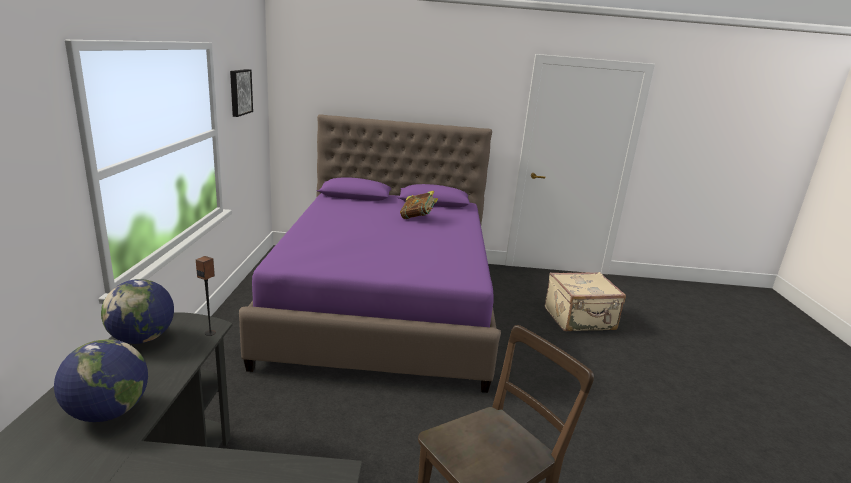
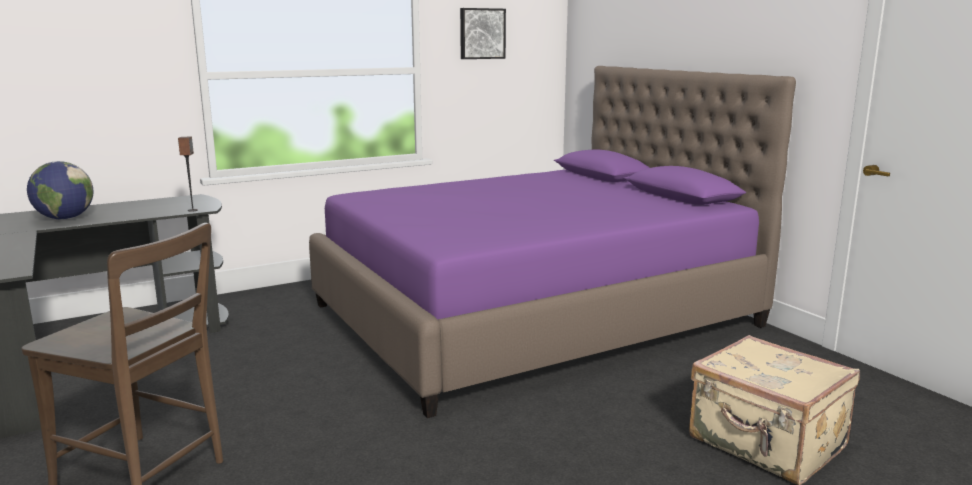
camera: 60 degrees right, 5 degrees down
globe [101,279,174,344] -> none
book [400,191,438,219] -> none

